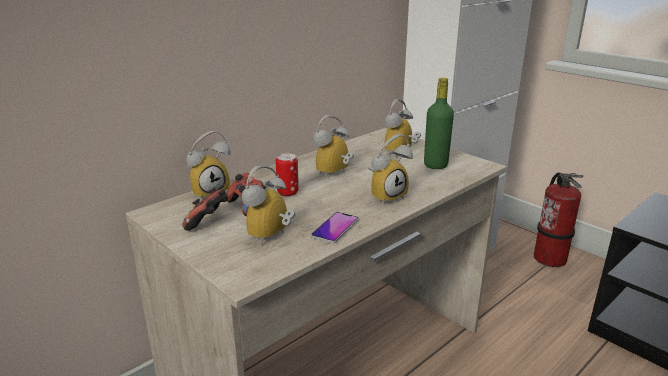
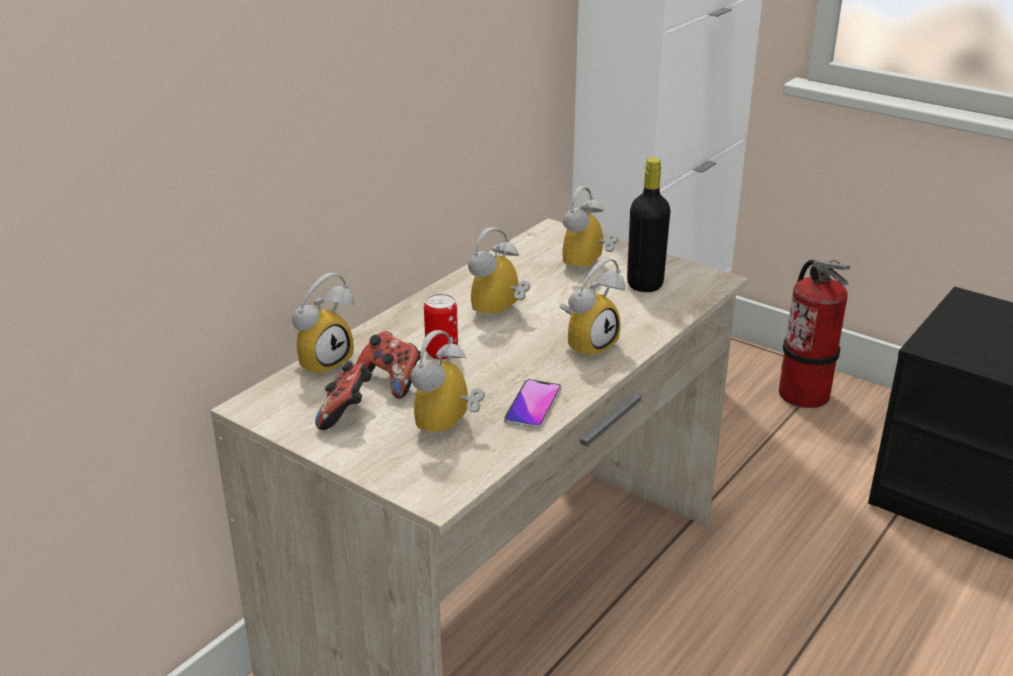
camera: 10 degrees left, 5 degrees up
green bottle [424,78,454,169] -> black bottle [627,157,670,292]

